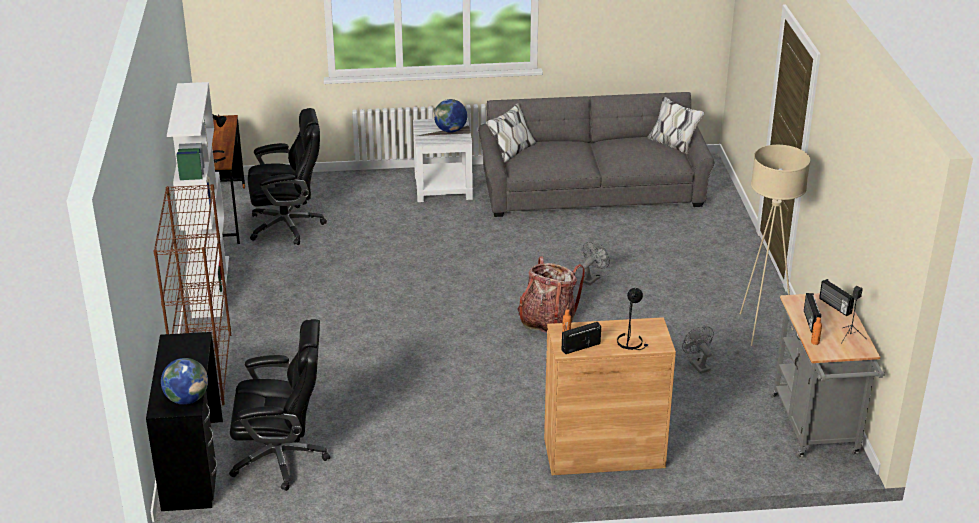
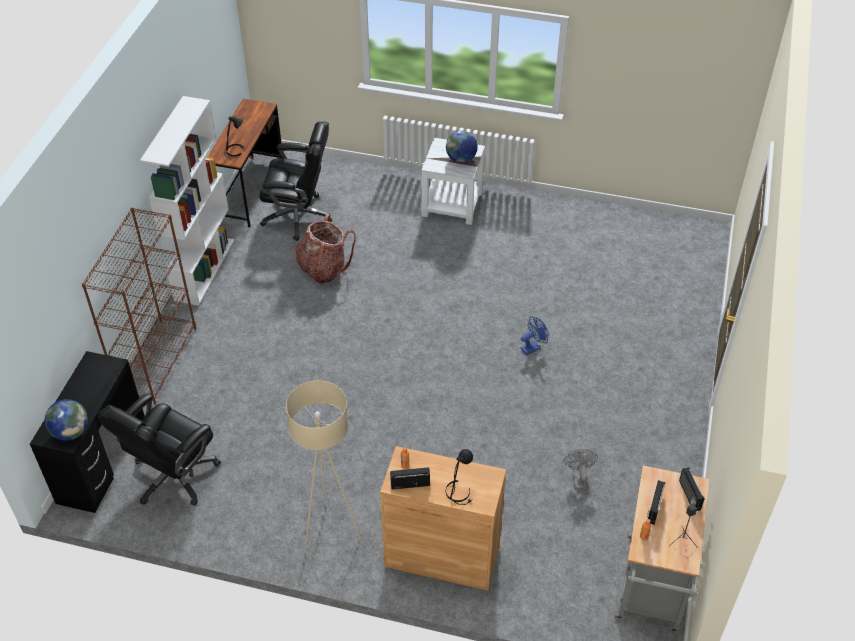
camera: 20 degrees right, 15 degrees up
black office chair [229,319,330,491] -> black office chair turned 105 degrees clockwise [98,393,221,506]
grey sofa [478,92,714,217] -> none
backpack [517,256,585,333] -> backpack moved to [295,213,356,284]
grey fan [582,242,610,285] -> blue fan [521,316,549,355]
beige floor lamp [740,145,810,346] -> beige floor lamp moved to [286,381,361,549]

